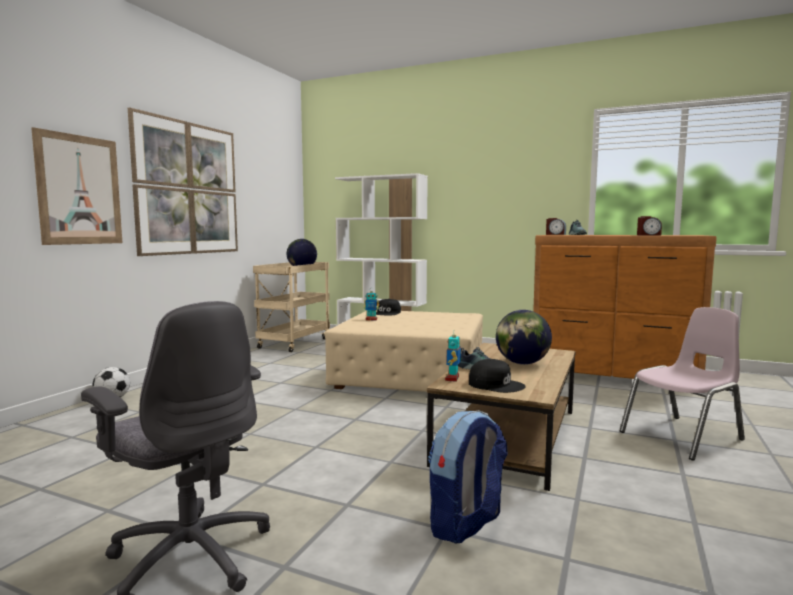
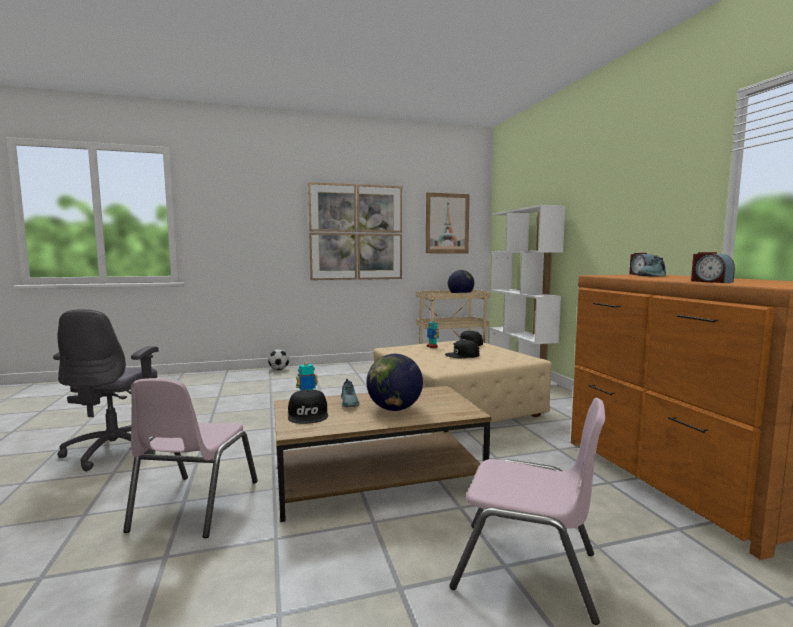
camera: 50 degrees right, 0 degrees up
picture [31,127,122,245] -> picture moved to [426,193,470,253]
backpack [428,410,508,543] -> pink chair [123,378,258,538]
none -> black cap [445,340,479,358]

